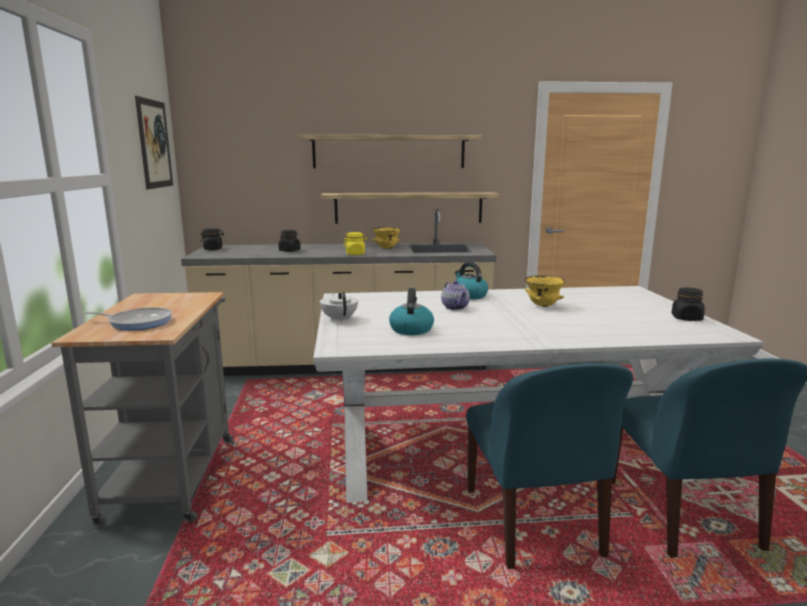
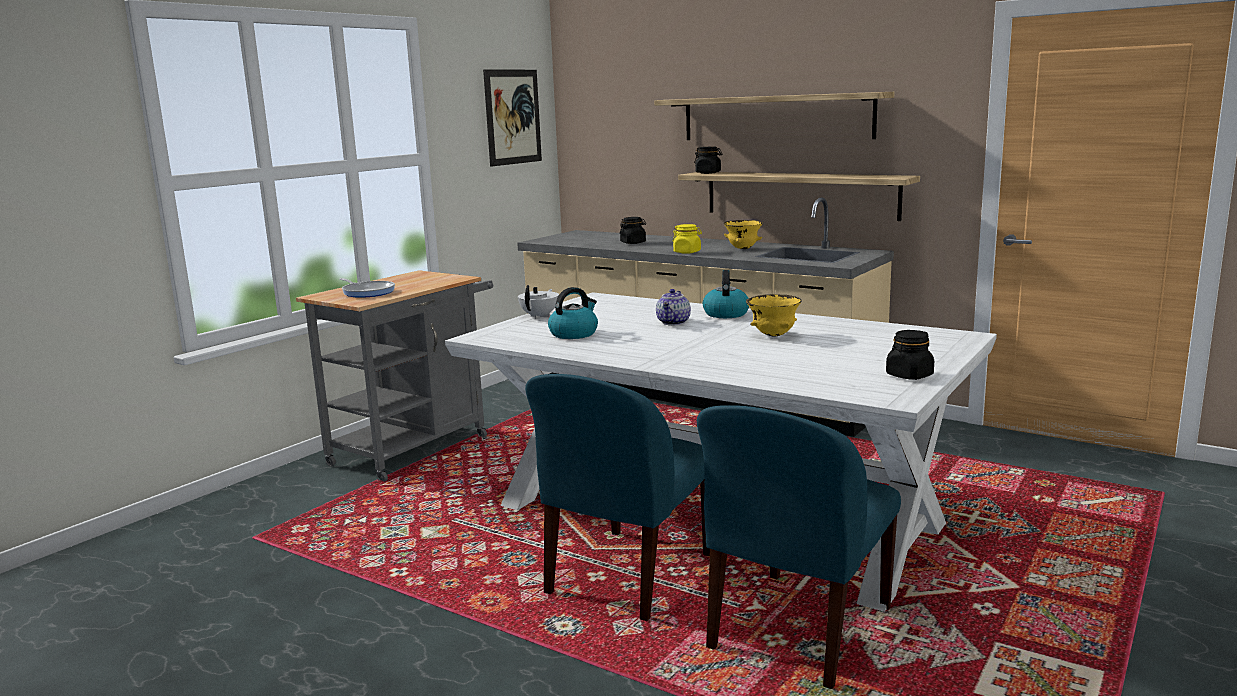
camera: 40 degrees right, 0 degrees up
black jar [201,228,224,250] -> black jar moved to [694,147,723,174]

